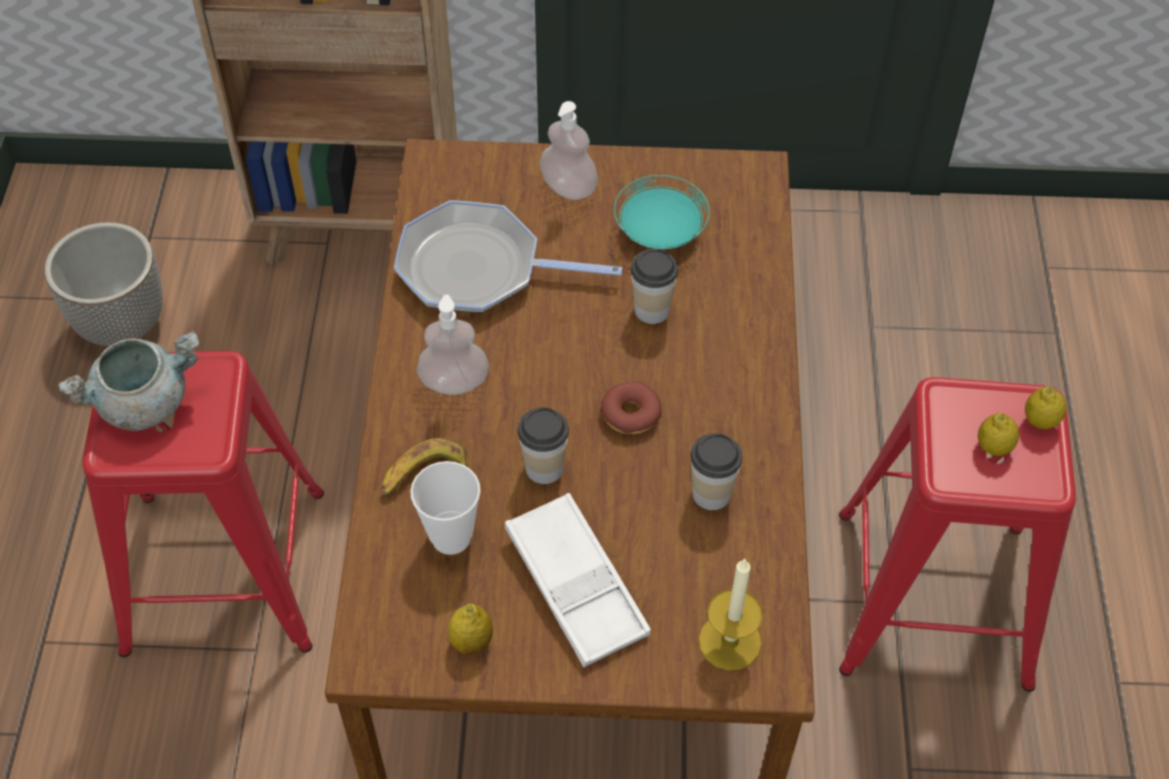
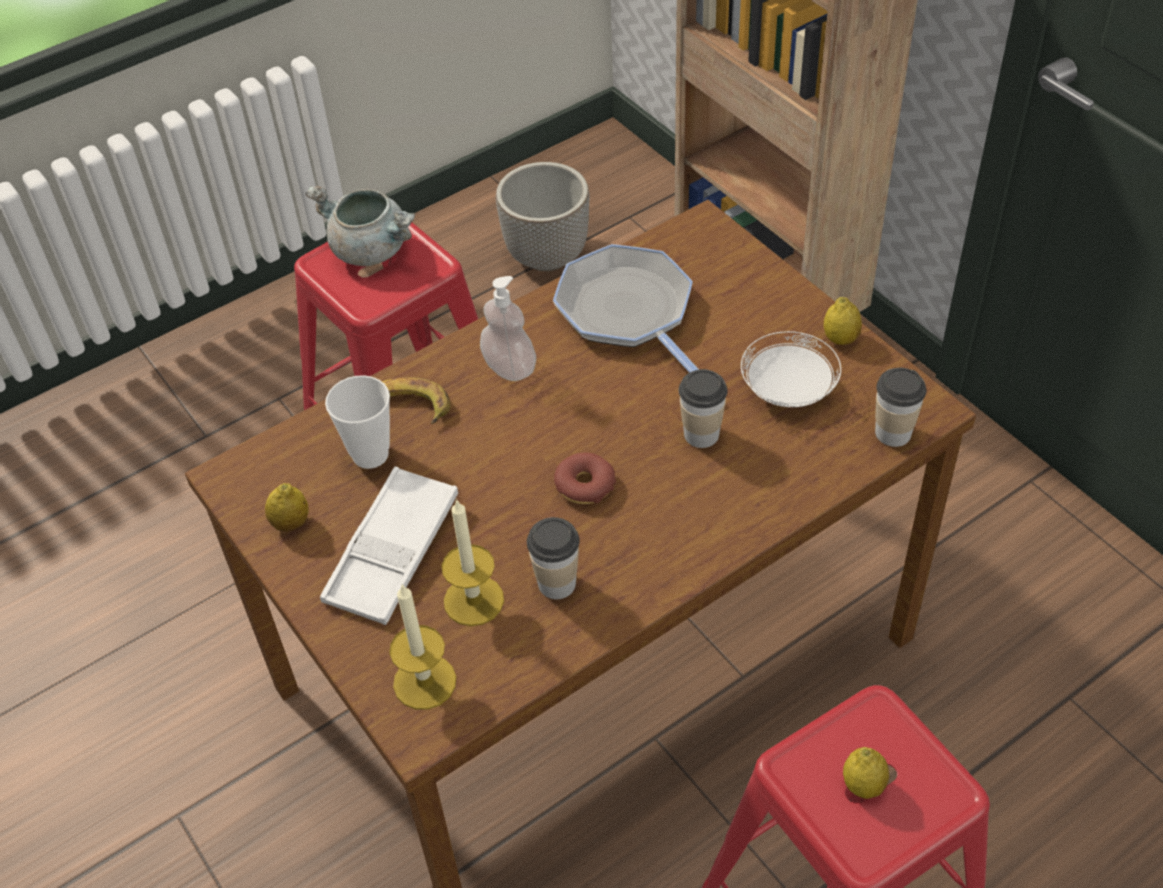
camera: 55 degrees right, 5 degrees down
cup [518,407,569,484] -> cup moved to [875,368,926,447]
soap dispenser [540,101,598,200] -> none
turquoise plate [614,175,710,249] -> white plate [741,331,841,407]
lemon [1025,386,1066,429] -> lemon moved to [823,297,862,345]
none -> candle [441,499,504,626]

